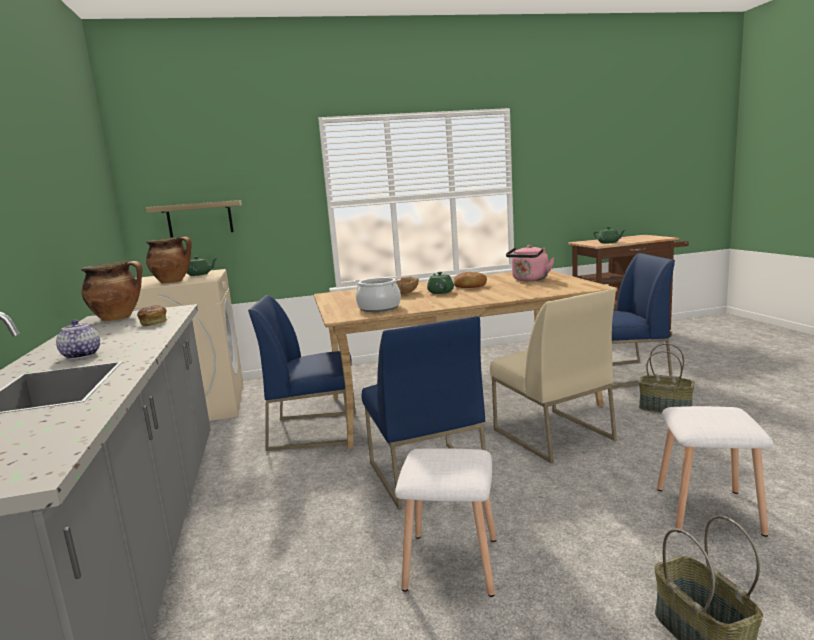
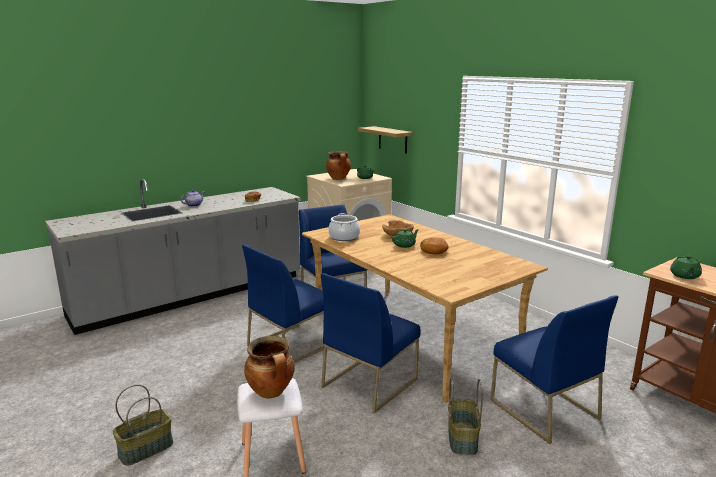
camera: 65 degrees right, 5 degrees up
cooking pot [81,261,142,321] -> cooking pot moved to [244,336,295,399]
white stool [395,448,497,597] -> none
beige chair [490,289,617,463] -> blue chair [321,273,421,413]
pink kettle [506,245,554,281] -> none

